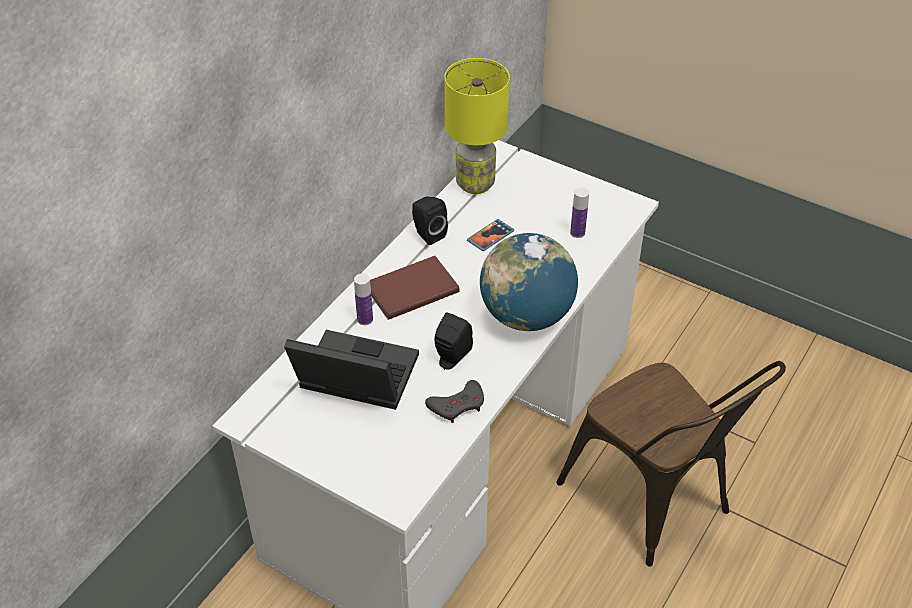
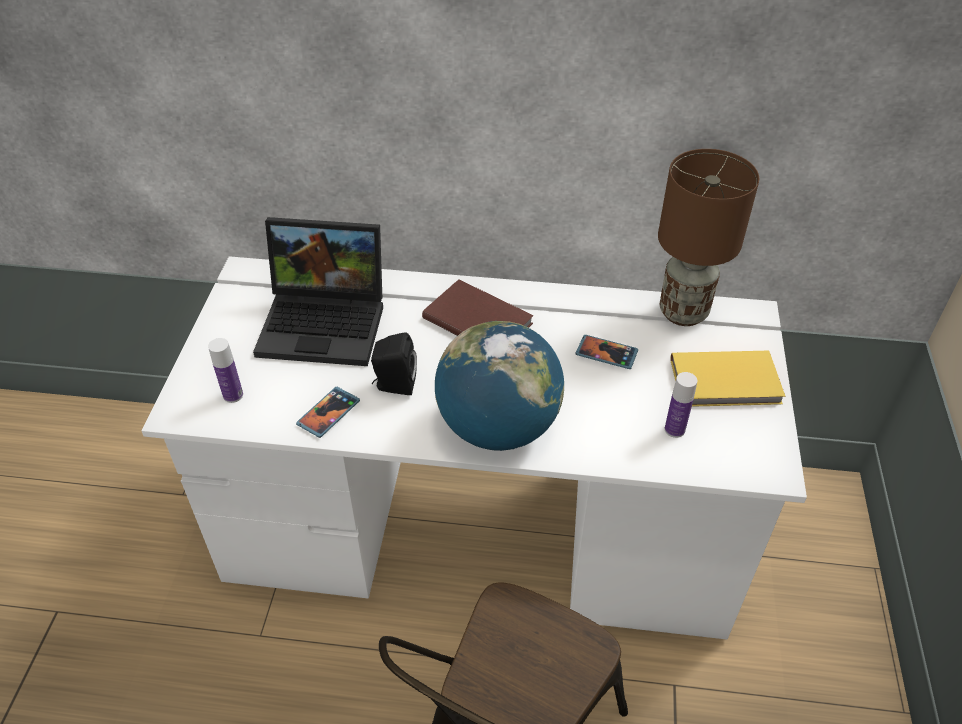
camera: 65 degrees right, 0 degrees up
laptop [284,330,419,410] -> laptop turned 105 degrees clockwise [253,217,383,366]
bottle [354,273,373,325] -> bottle moved to [208,338,243,403]
black speaker [412,197,448,245] -> none
grey game controller [425,380,484,423] -> phone [296,387,360,438]
yellow table lamp [444,58,510,194] -> brown table lamp [658,149,759,326]
none -> yellow book [670,351,786,407]

